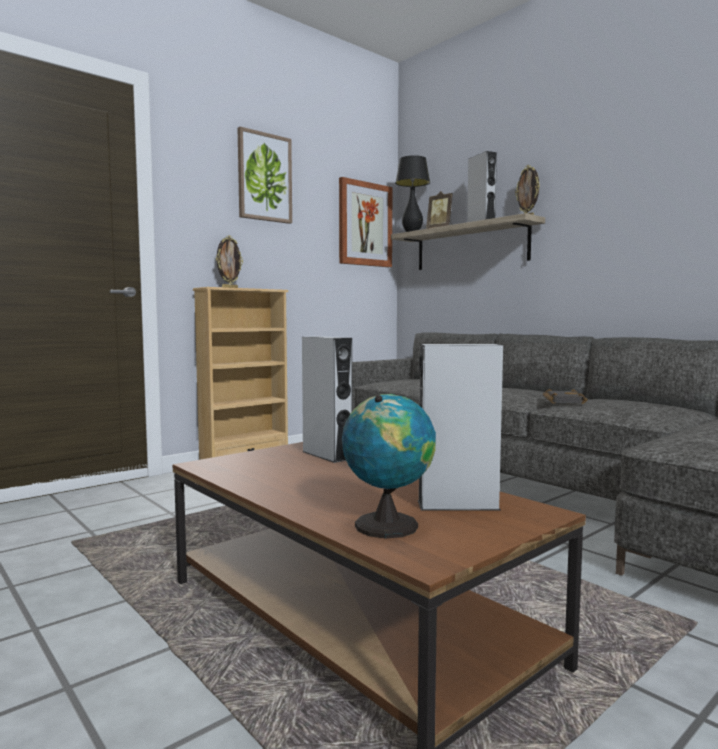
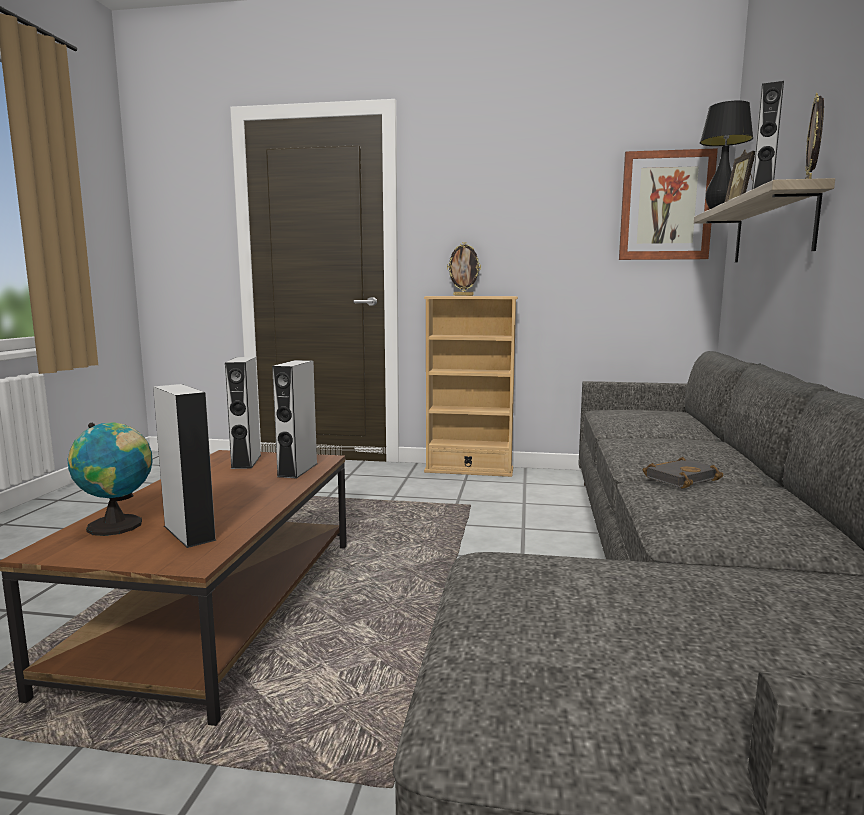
camera: 50 degrees right, 5 degrees up
picture [238,127,292,224] -> none
none -> grey speaker [225,357,261,469]

